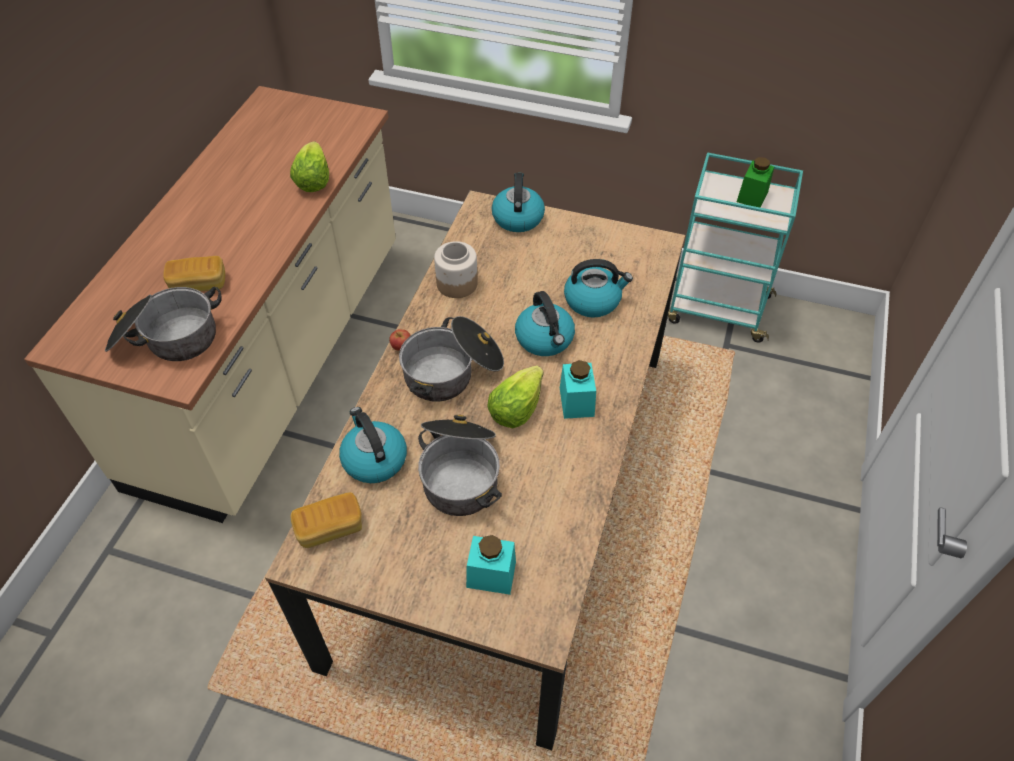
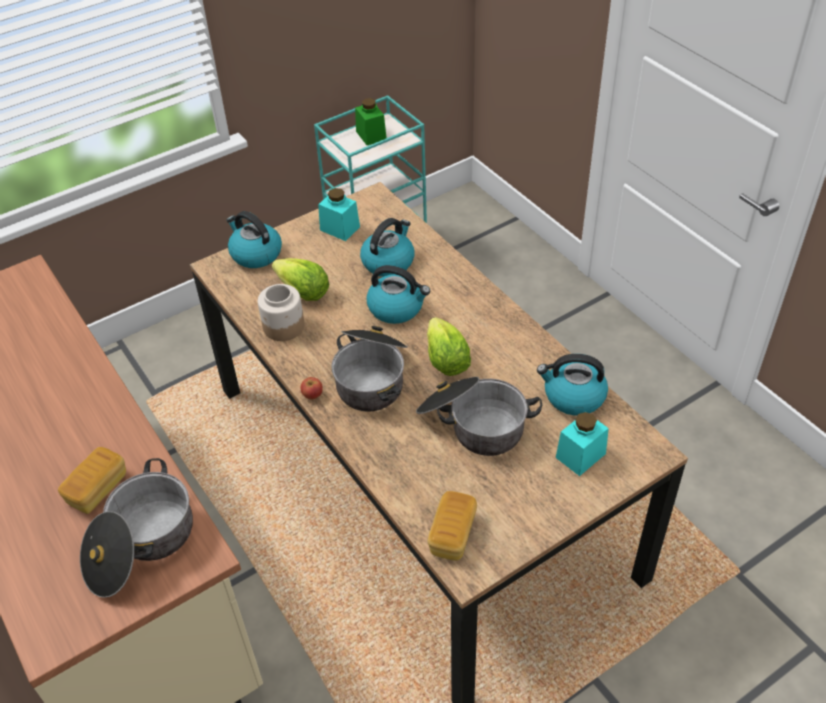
camera: 50 degrees left, 5 degrees down
lettuce [290,141,329,192] -> lettuce moved to [272,258,329,301]
kettle [339,407,407,483] -> kettle moved to [537,354,608,416]
turquoise jar [560,360,596,419] -> turquoise jar moved to [318,188,360,241]

